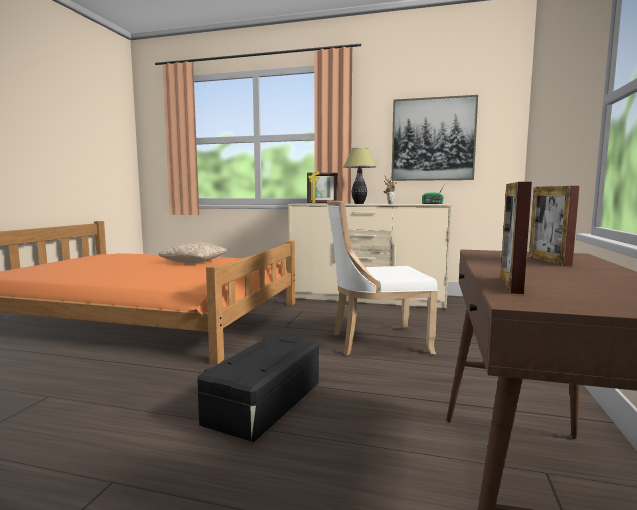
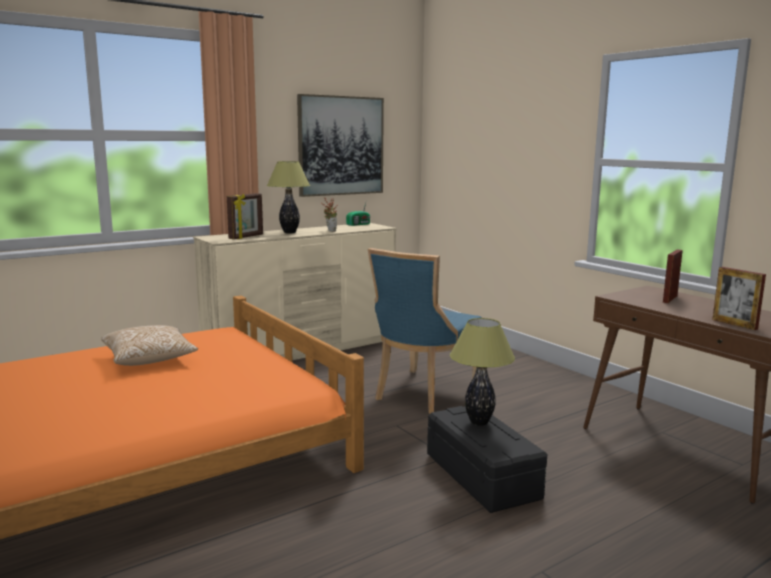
camera: 50 degrees left, 5 degrees up
white chair [327,200,438,355] -> blue chair [368,248,482,414]
picture frame [529,186,579,266] -> picture frame turned 90 degrees clockwise [663,250,683,303]
none -> table lamp [450,318,515,426]

